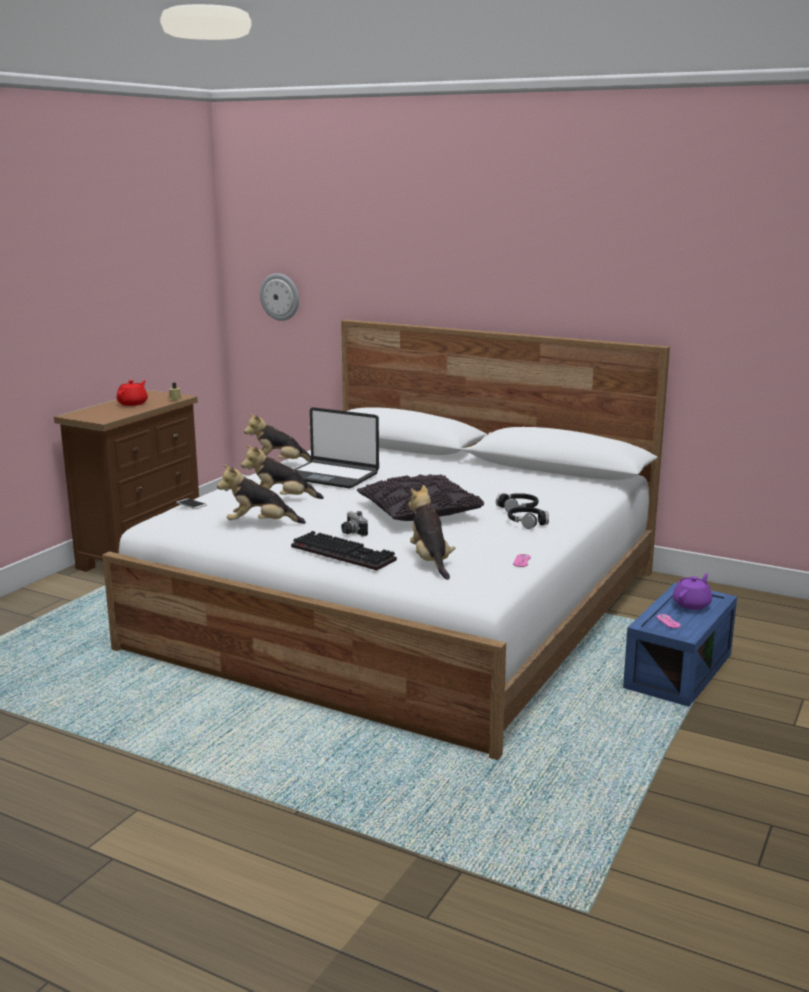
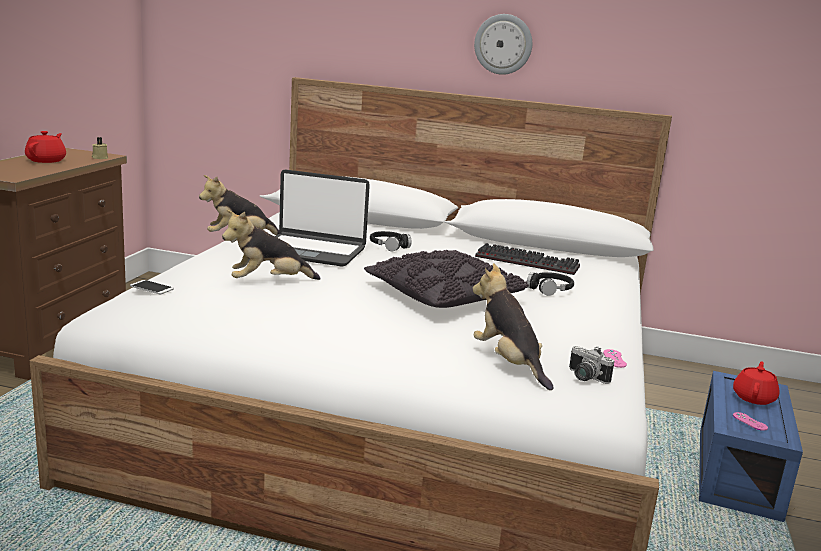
camera: 15 degrees left, 0 degrees up
plush toy [217,464,306,524] -> none
wall clock [260,273,299,321] -> wall clock moved to [474,14,532,75]
keyboard [291,531,397,571] -> keyboard moved to [475,243,580,275]
camera [341,511,368,536] -> camera moved to [569,346,614,384]
black headphones [508,507,549,529] -> black headphones moved to [370,231,411,251]
purple teapot [673,573,712,610] -> red teapot [733,361,780,405]

